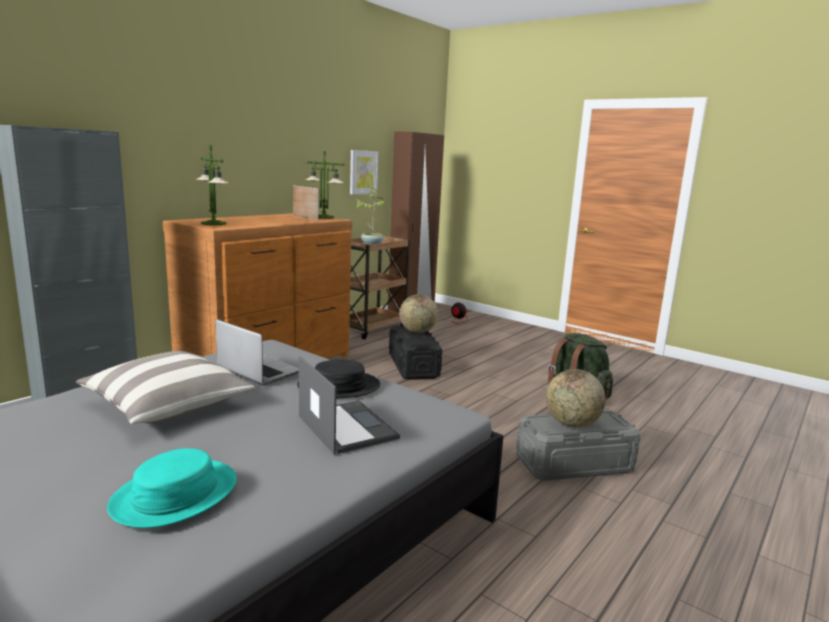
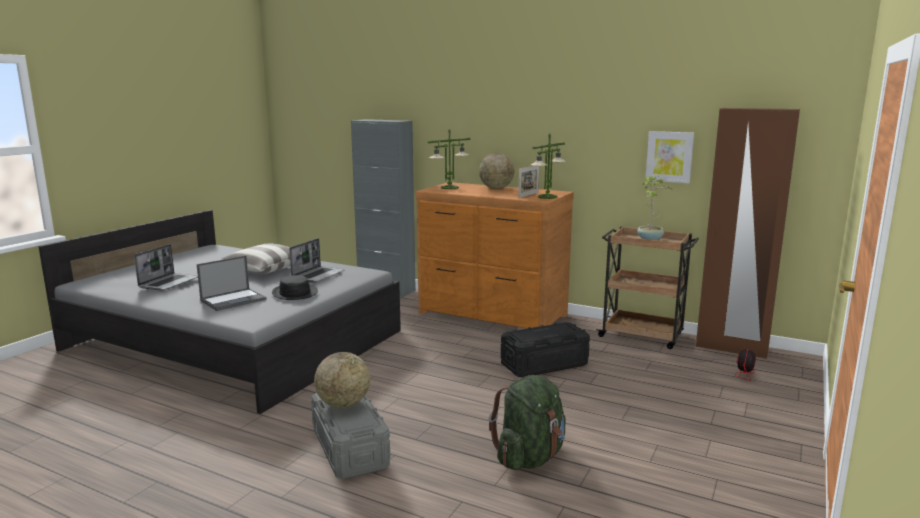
camera: 80 degrees right, 0 degrees up
turquoise hat [107,448,237,528] -> laptop [134,244,198,291]
globe [399,294,438,333] -> globe moved to [479,153,514,189]

